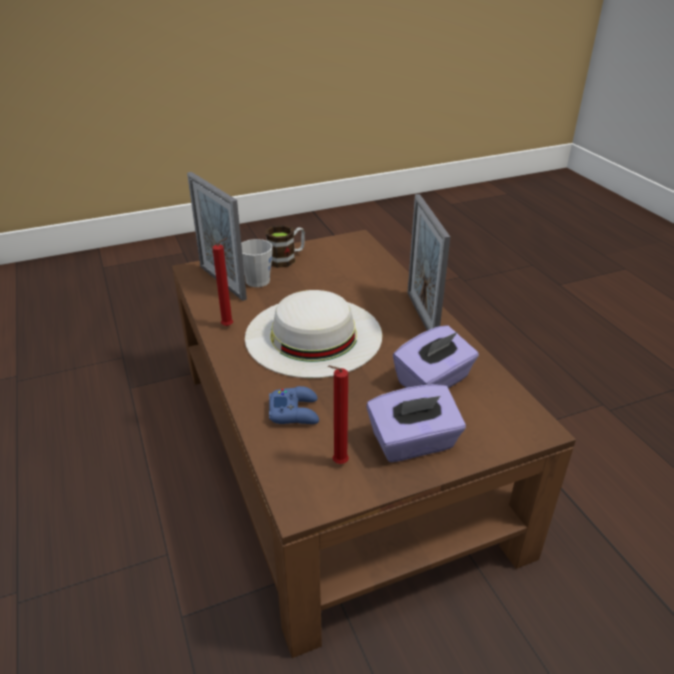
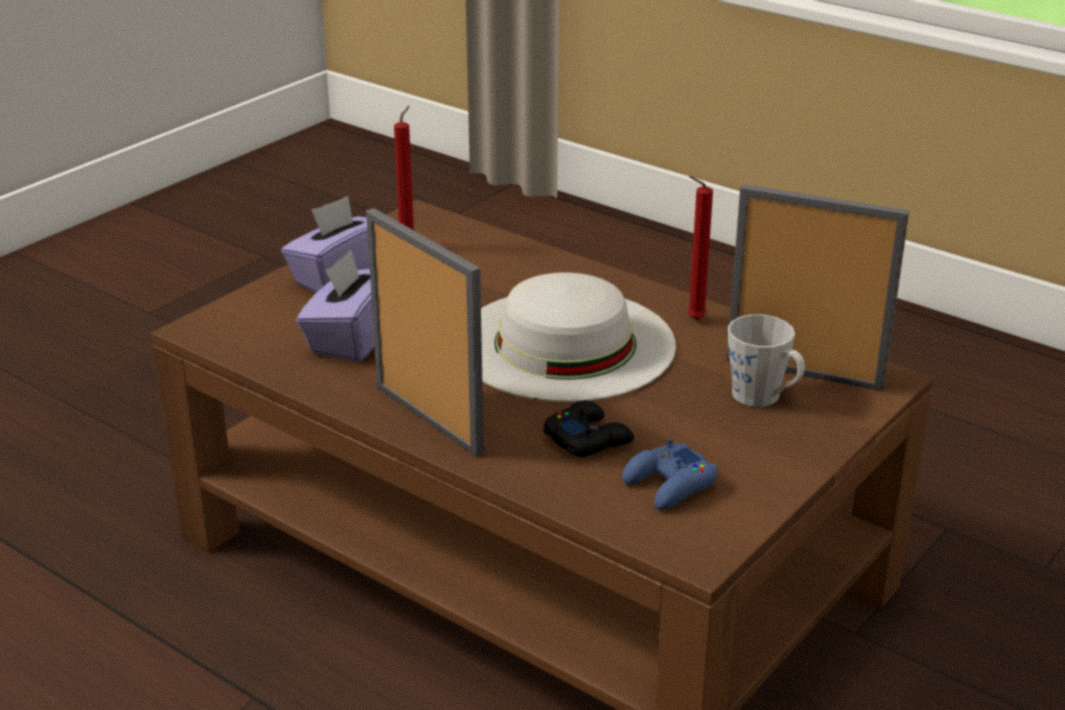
camera: 150 degrees right, 5 degrees down
mug [265,225,305,268] -> none
blue game controller [269,386,319,424] -> blue game controller moved to [622,437,718,510]
none -> black game controller [543,401,634,457]

